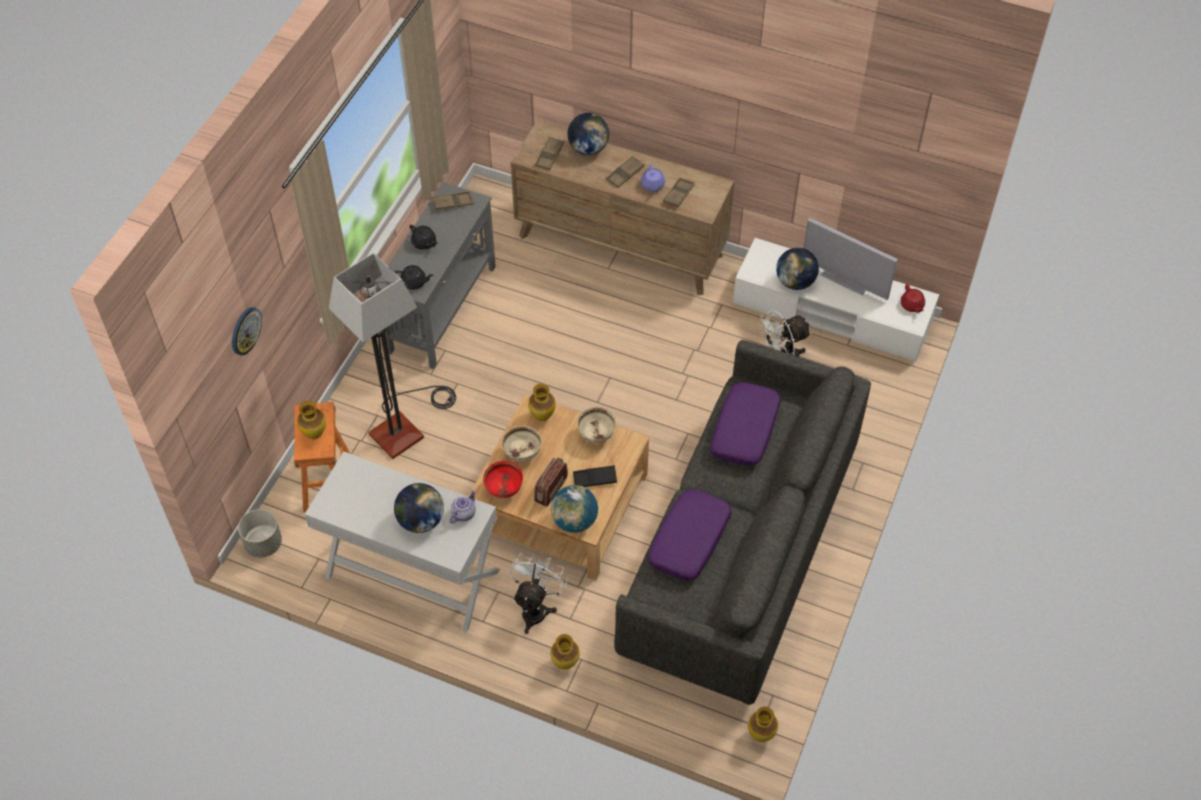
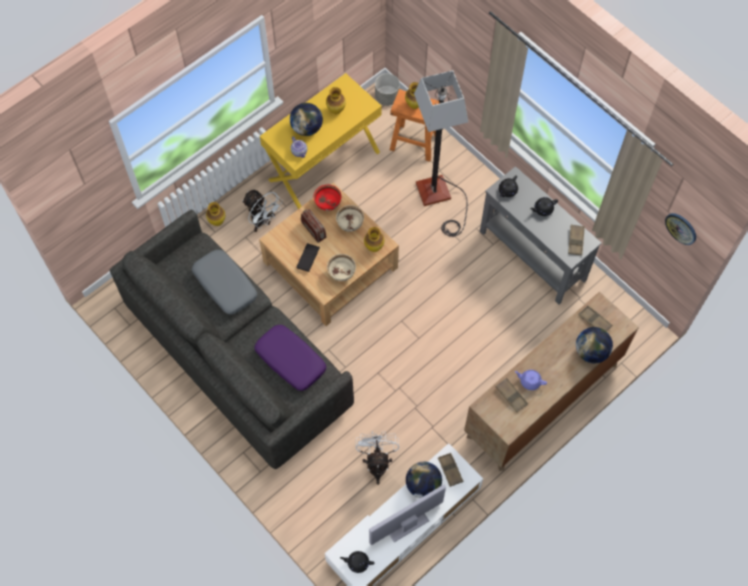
camera: 115 degrees right, 10 degrees up
wall clock [232,307,262,356] -> wall clock moved to [665,213,696,245]
white console table [305,452,500,633] -> yellow console table [260,73,382,209]
globe [551,485,598,533] -> none
brown tray [606,156,645,188] -> brown tray moved to [438,453,463,487]
purple pillow [648,489,732,581] -> grey pillow [192,250,257,314]
vase [748,706,778,742] -> vase moved to [326,87,346,114]
red teapot [900,284,925,313] -> black teapot [340,551,374,573]

